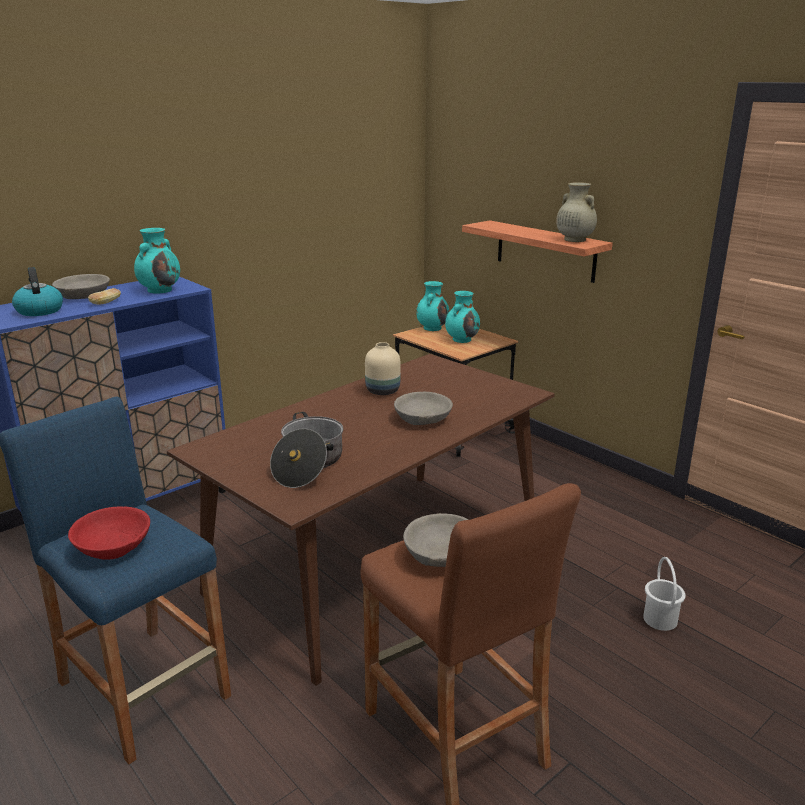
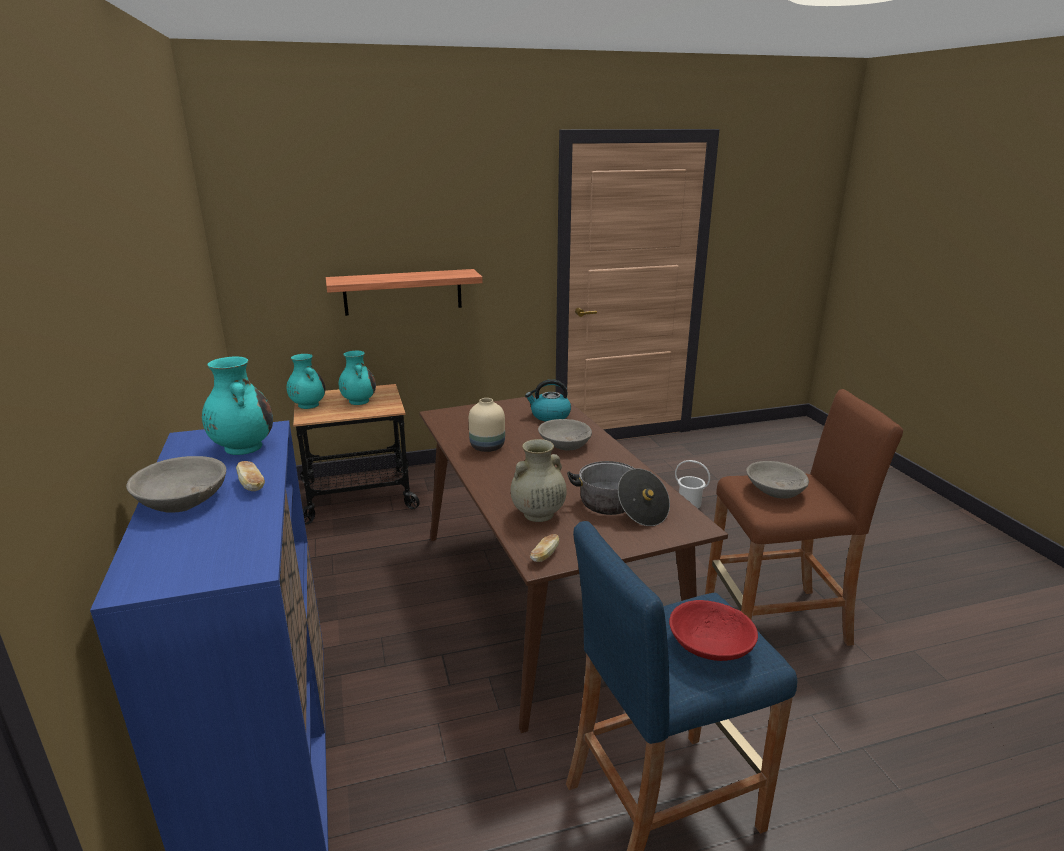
camera: 65 degrees left, 0 degrees up
kettle [12,267,63,316] -> kettle moved to [525,379,571,421]
beige vase [556,182,597,242] -> beige vase moved to [511,439,567,522]
none -> bread [530,534,559,562]

